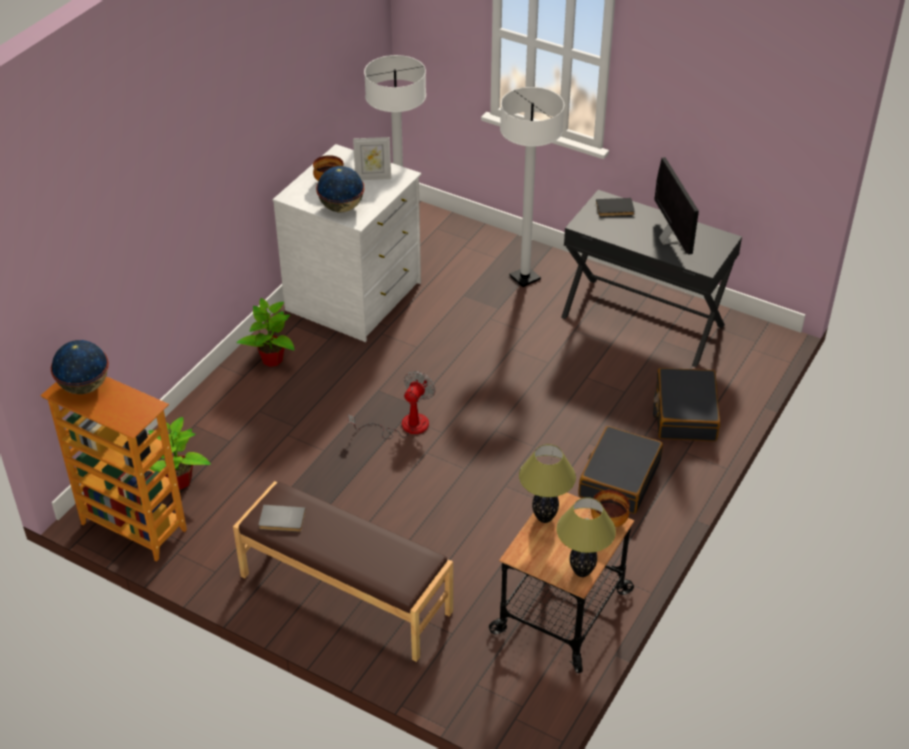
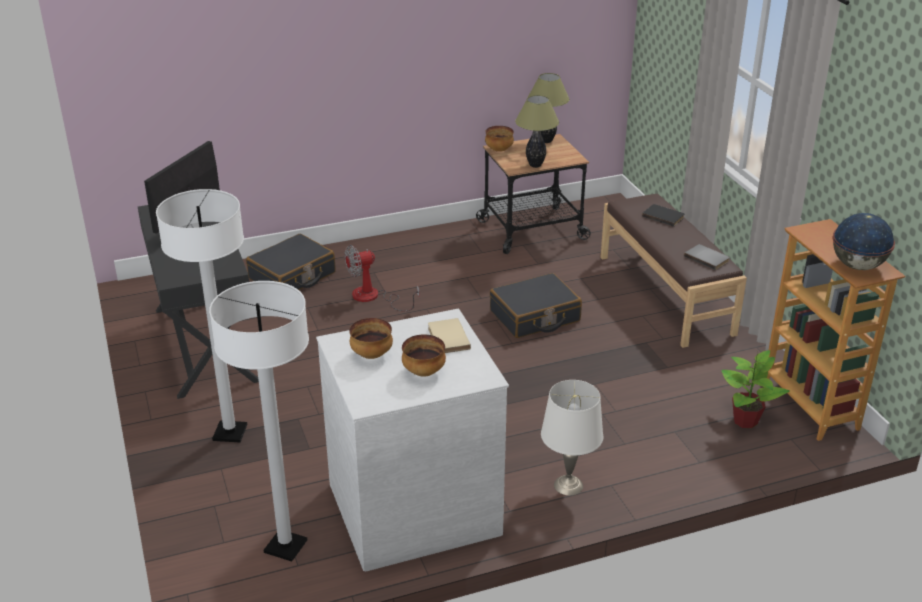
camera: 140 degrees left, 10 degrees down
potted plant [236,298,295,367] -> white table lamp [541,380,603,496]
globe [316,166,364,212] -> beige book [428,318,471,353]
fan [348,371,435,439] -> fan moved to [344,245,420,311]
picture frame [353,137,391,180] -> bowl [349,318,393,359]
black suitcase [579,426,663,514] -> black suitcase moved to [490,273,582,338]
black book [596,198,635,217] -> black book moved to [642,204,684,227]

